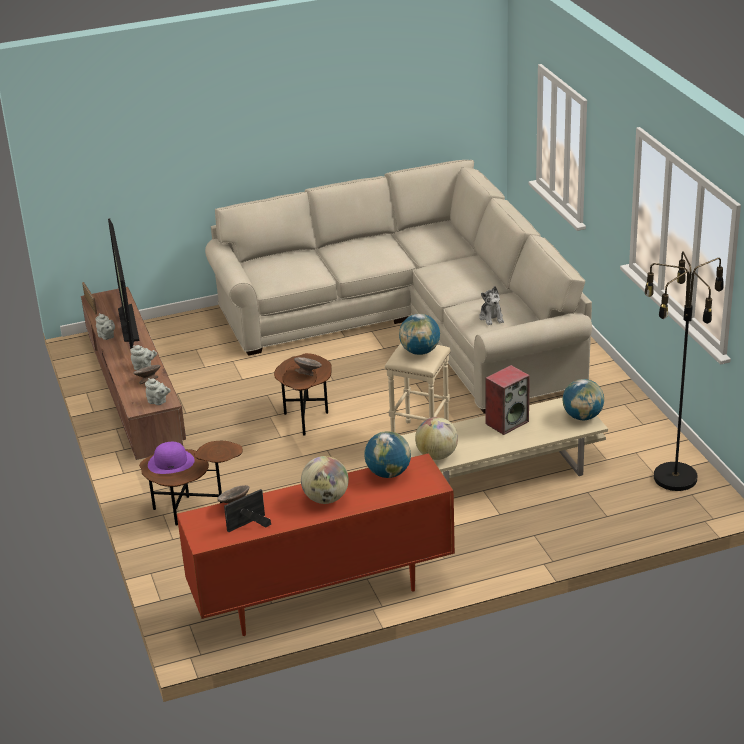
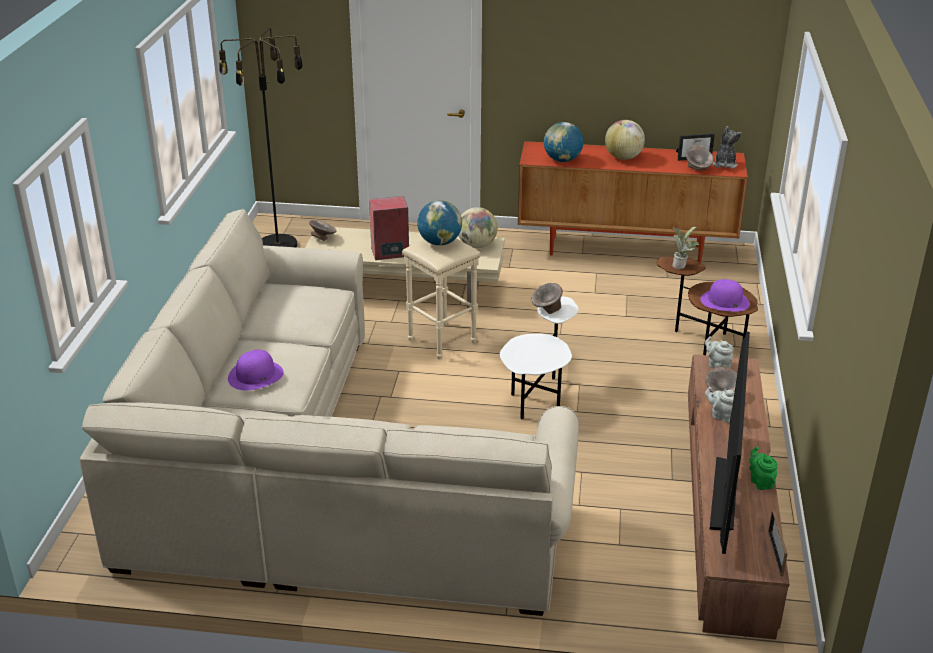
camera: 155 degrees left, 0 degrees up
grey teapot [96,313,115,340] -> green teapot [749,447,778,490]
brown side table [274,353,332,436] -> white side table [500,296,578,419]
plush toy [479,286,504,325] -> plush toy moved to [713,126,742,169]
globe [562,379,604,420] -> grey bowl [309,220,336,241]
none -> purple hat [228,350,284,390]
none -> potted plant [673,227,700,269]

